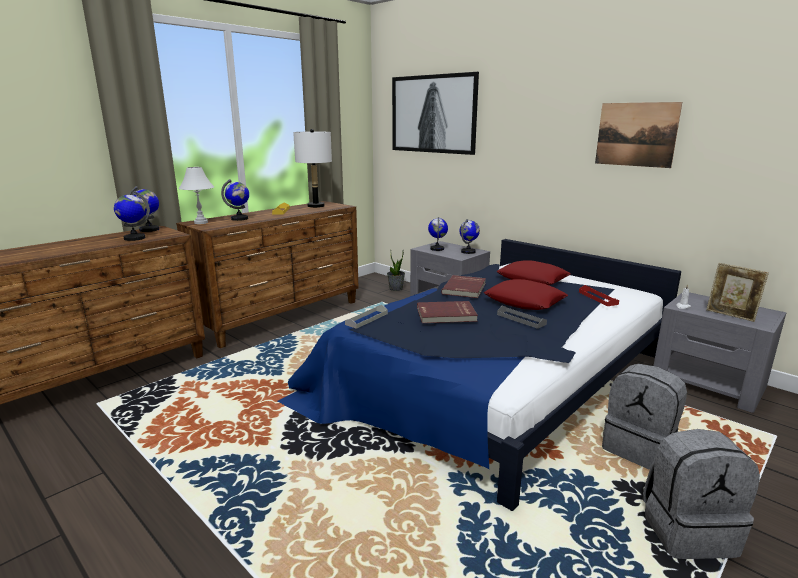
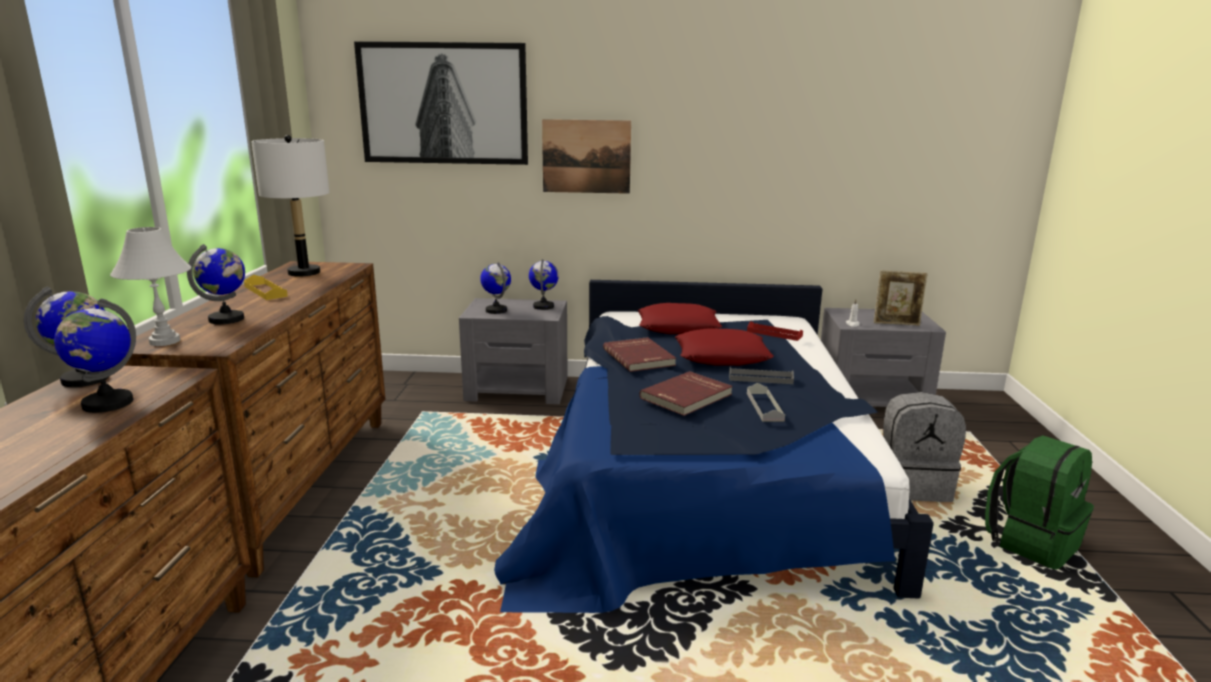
camera: 40 degrees left, 0 degrees up
grey tray [345,305,388,329] -> grey tray moved to [747,383,785,422]
potted plant [387,252,405,291] -> none
picture [595,102,682,168] -> picture moved to [542,119,631,194]
grey backpack [643,429,760,559] -> green backpack [985,435,1094,570]

